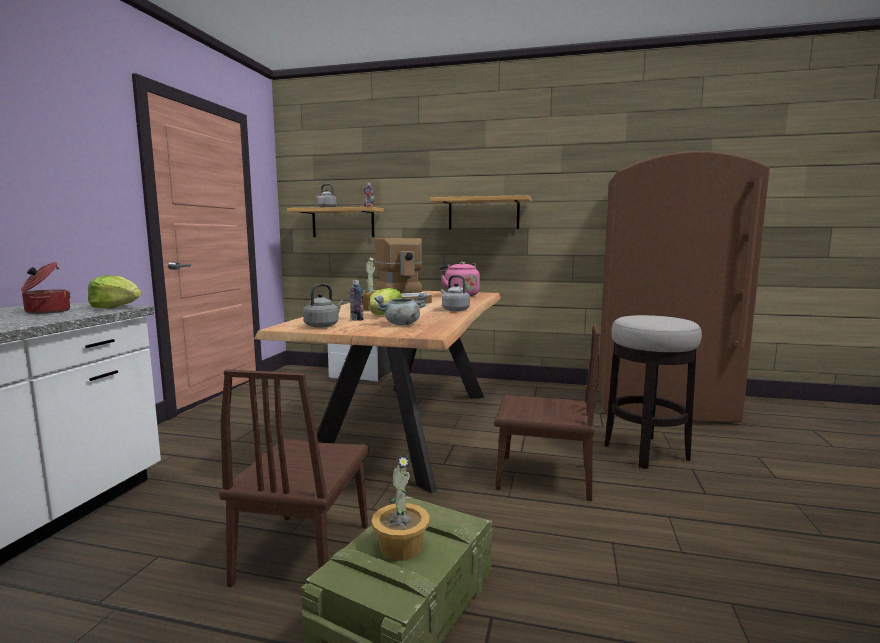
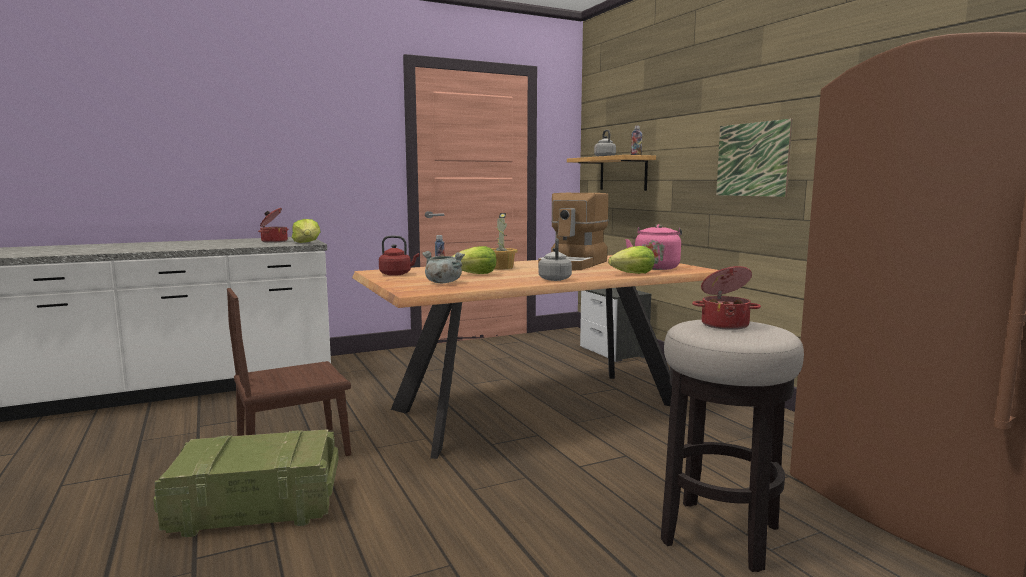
camera: 50 degrees right, 0 degrees up
grey kettle [303,284,343,328] -> red kettle [379,236,419,276]
potted plant [371,455,430,561] -> none
shelf [430,195,532,229] -> picture [716,119,792,197]
brown chair [494,323,600,501] -> none
none -> lettuce [608,246,655,274]
none -> cooking pot [692,266,761,330]

